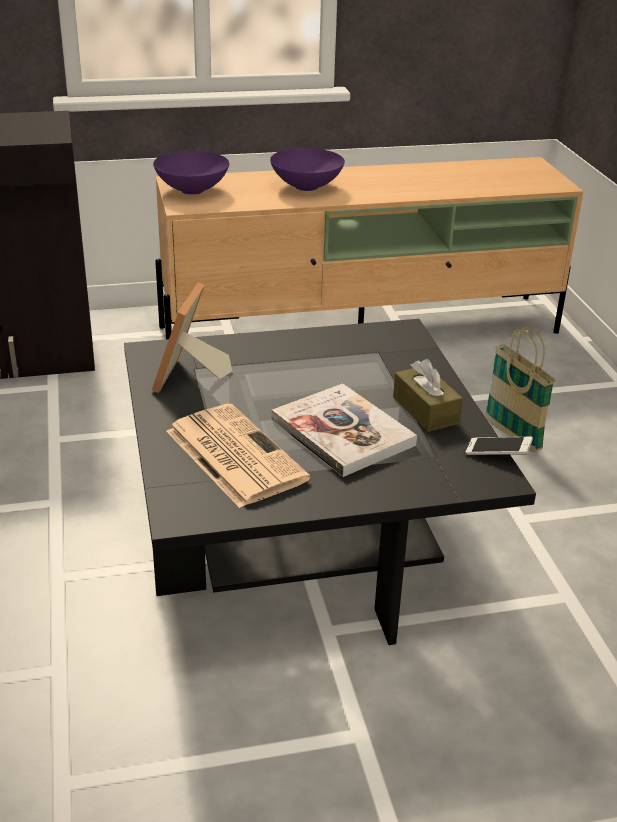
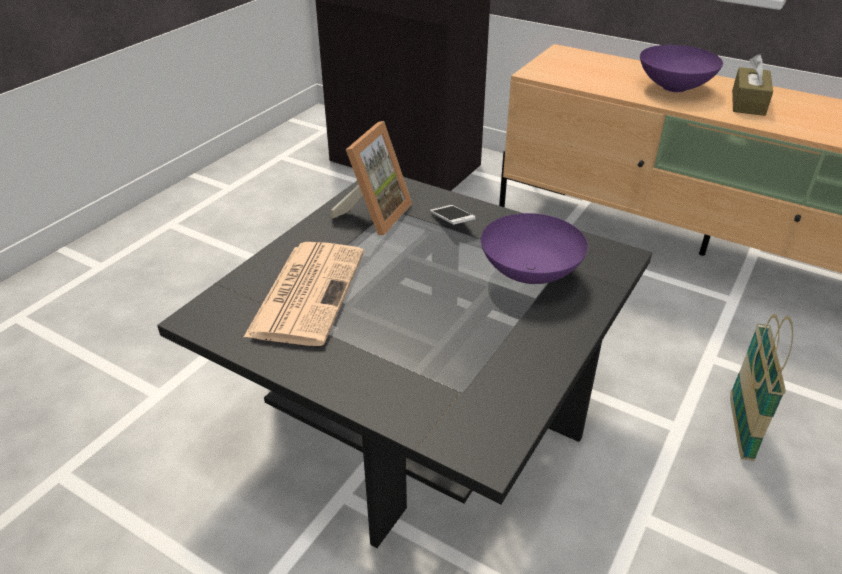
camera: 45 degrees right, 5 degrees up
picture frame [152,282,232,393] -> picture frame turned 150 degrees clockwise [331,121,412,235]
purple bowl [153,151,229,195] -> purple bowl moved to [481,213,588,284]
book [271,383,417,477] -> none
brown tissue box [393,359,463,432] -> brown tissue box moved to [732,54,773,116]
phone [466,437,533,455] -> phone moved to [430,205,476,225]

